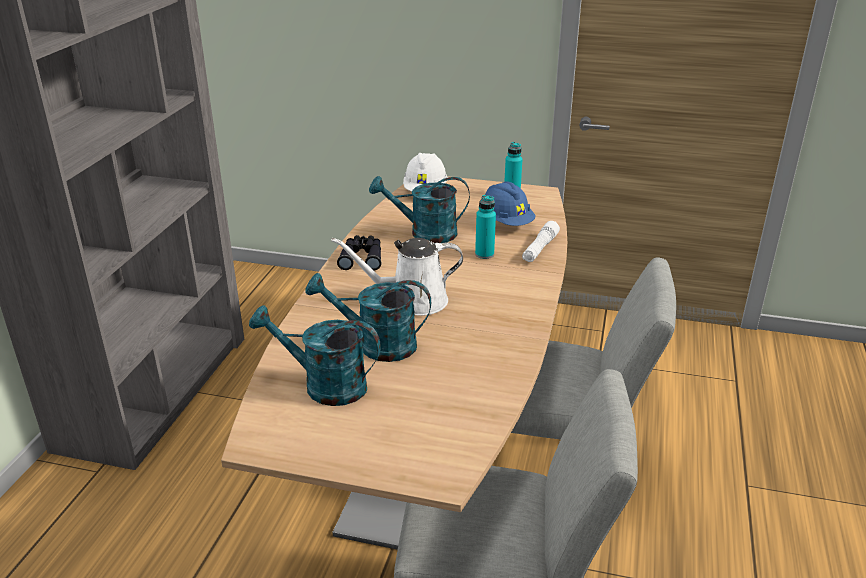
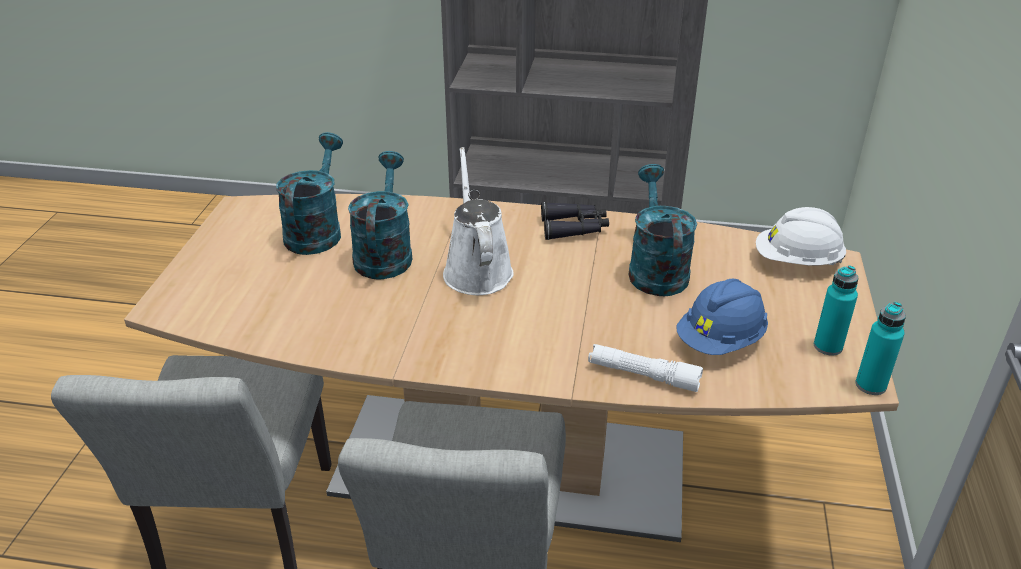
camera: 85 degrees right, 5 degrees up
turquoise bottle [475,195,496,259] -> turquoise bottle moved to [856,302,906,395]

